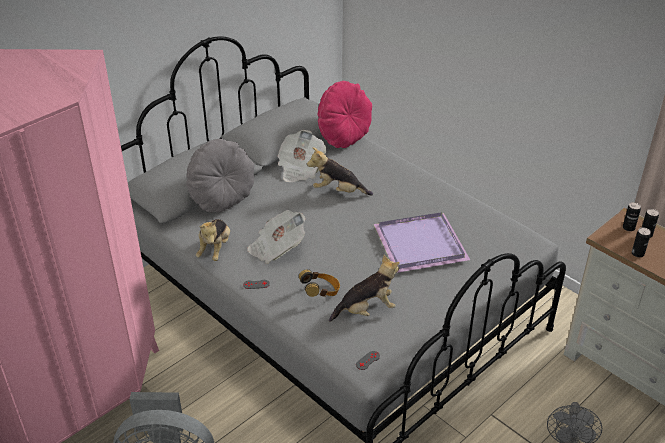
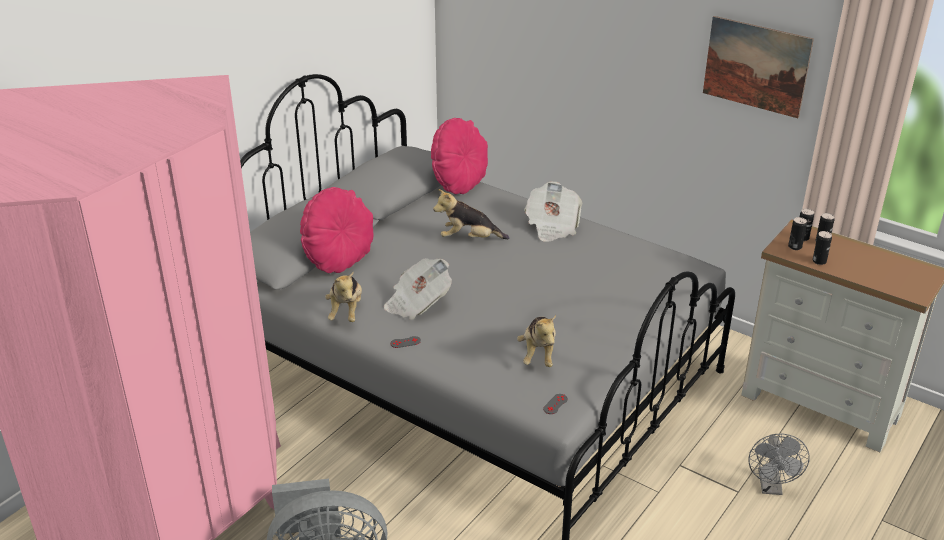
camera: 10 degrees left, 5 degrees down
grey pillow [186,139,254,213] -> pink pillow [300,187,373,273]
newspaper [278,130,327,182] -> newspaper moved to [525,182,583,242]
headphones [299,269,340,297] -> none
plush toy [329,255,400,322] -> plush toy turned 120 degrees clockwise [517,315,556,367]
purple tray [373,212,470,273] -> none
none -> picture [703,16,814,118]
none -> can [788,217,807,250]

